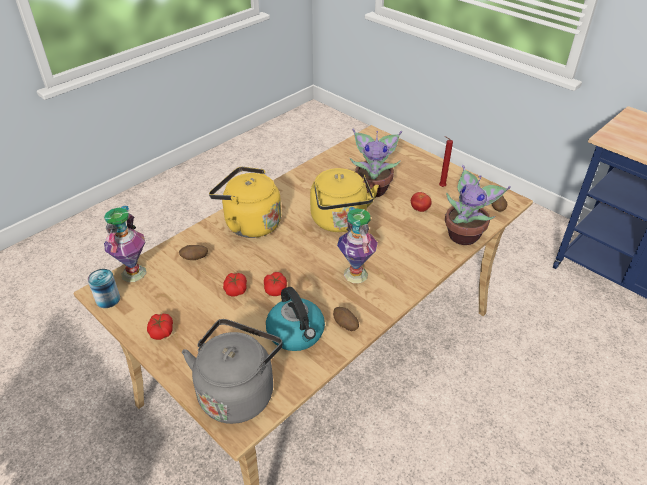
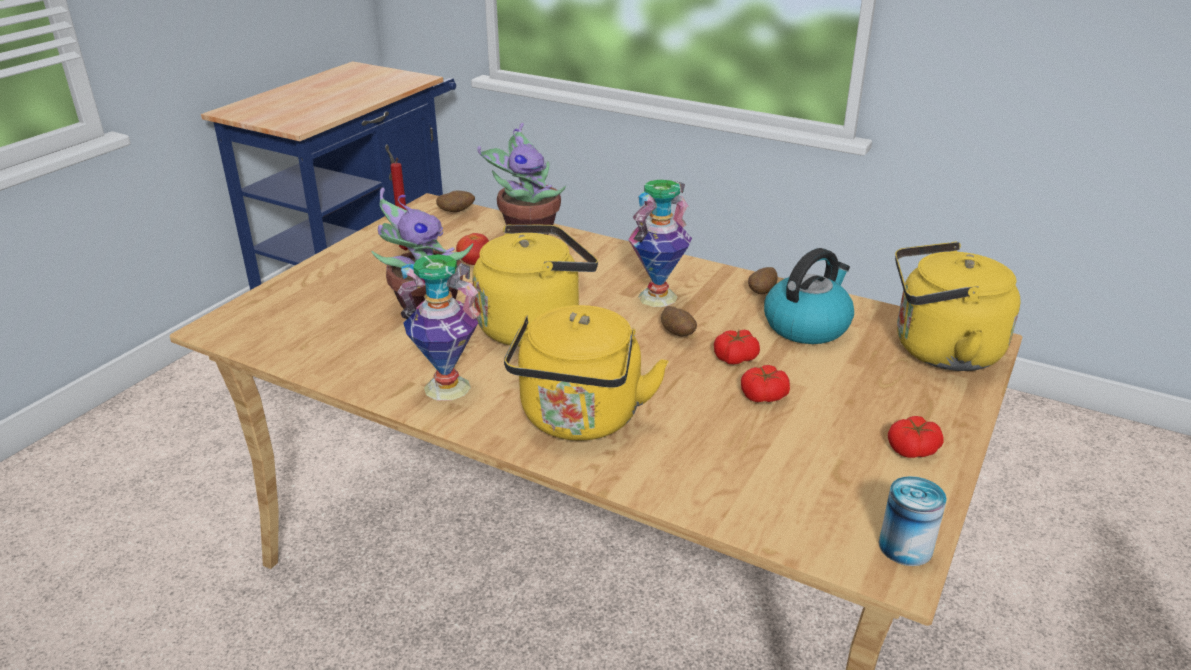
camera: 105 degrees left, 10 degrees down
vase [104,206,146,282] -> vase moved to [397,254,480,400]
potato [179,245,208,260] -> potato moved to [661,306,697,336]
grey kettle [182,319,283,424] -> yellow kettle [895,242,1020,371]

